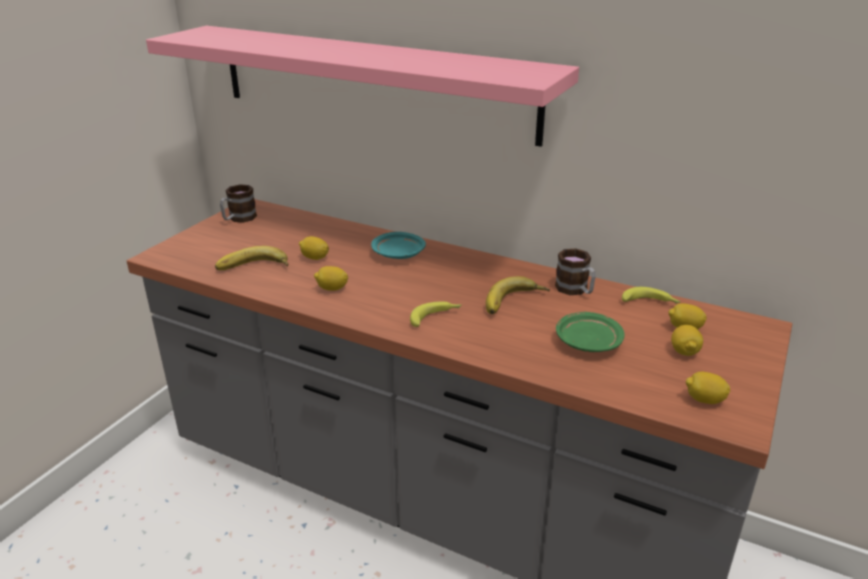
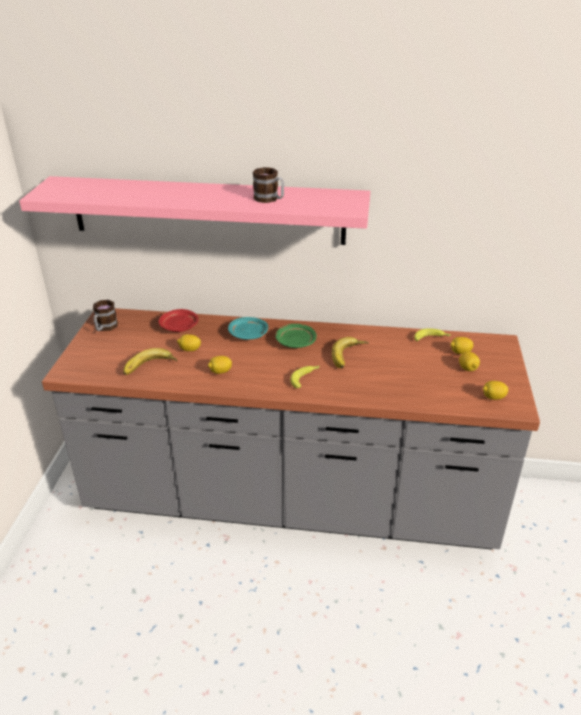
camera: 20 degrees left, 5 degrees up
mug [555,249,596,295] -> mug moved to [253,167,284,203]
green plate [556,312,625,352] -> green plate moved to [276,324,317,348]
none -> red plate [159,309,199,332]

